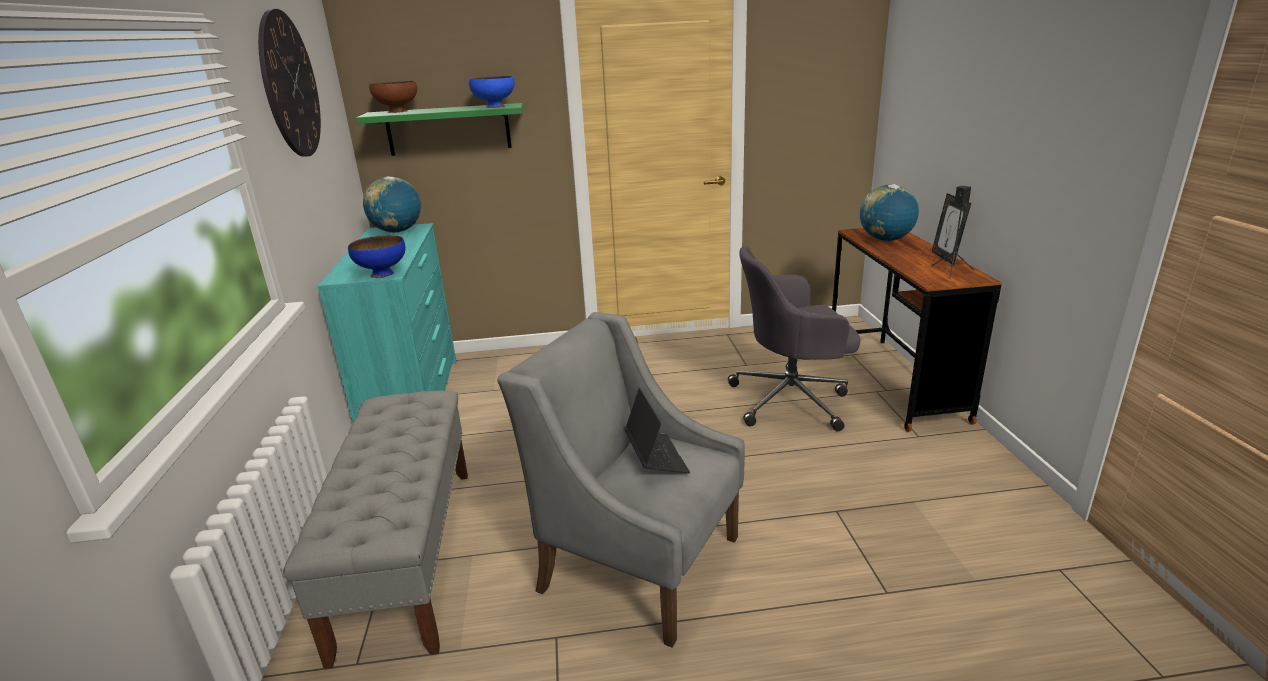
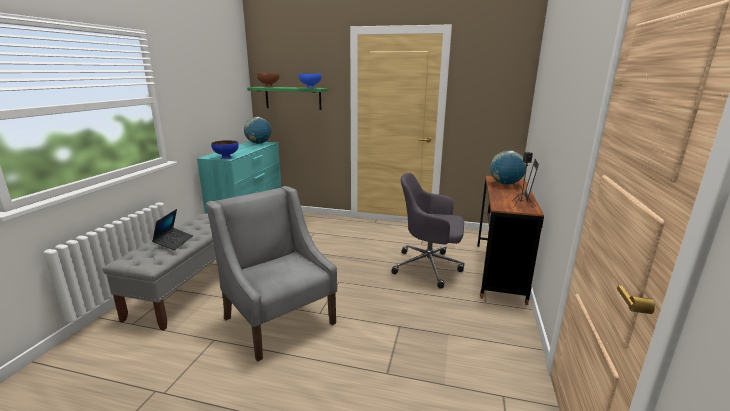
camera: 20 degrees right, 5 degrees down
wall clock [258,9,321,157] -> none
laptop [625,388,690,474] -> laptop moved to [152,209,193,250]

